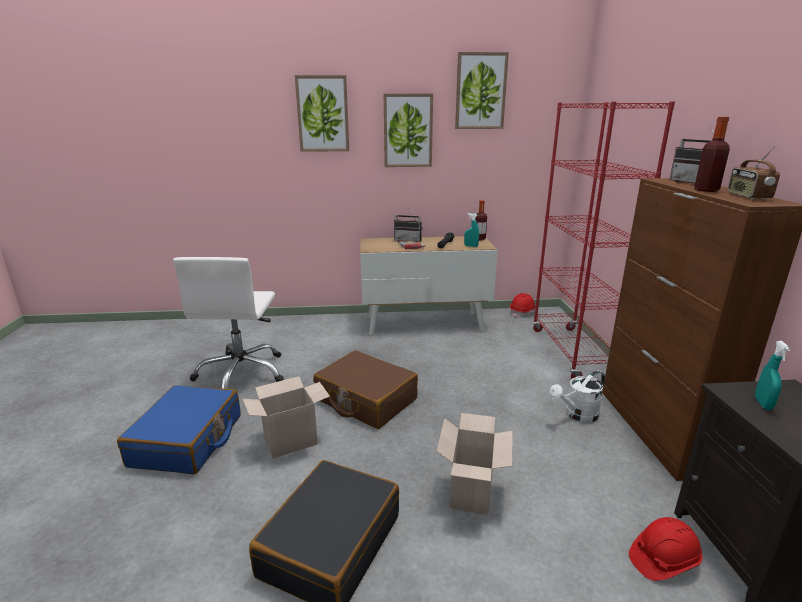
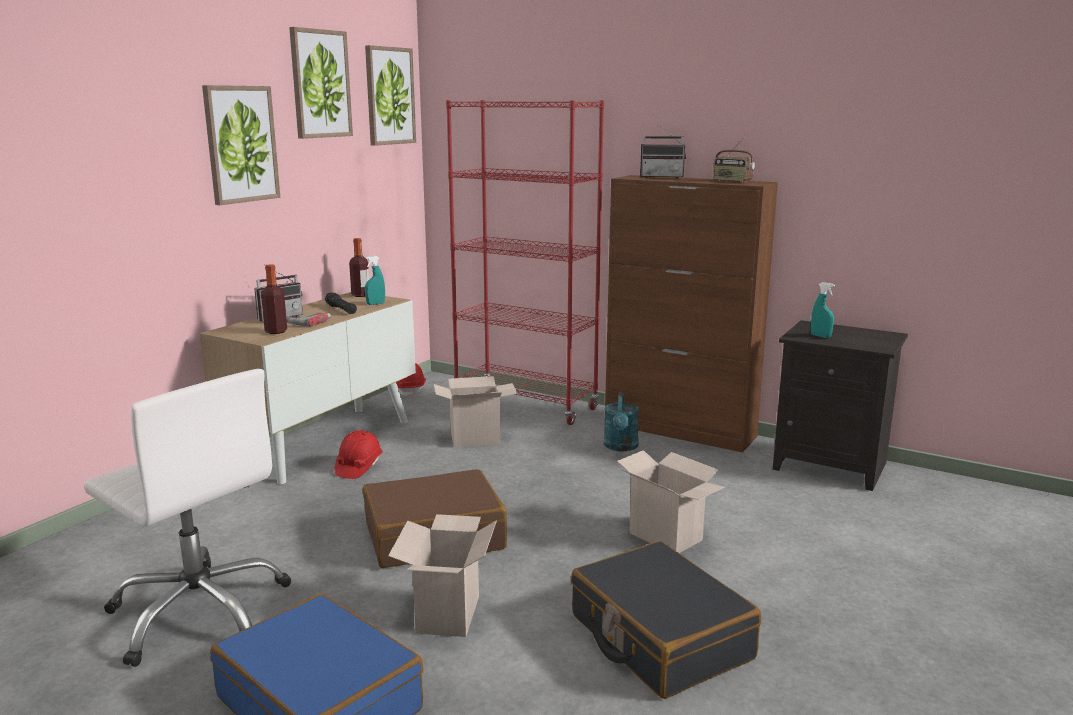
camera: 55 degrees left, 5 degrees down
picture [295,75,349,152] -> picture moved to [365,45,416,146]
white watering can [549,371,605,422] -> turquoise watering can [604,392,639,451]
red hard hat [629,517,702,581] -> red hard hat moved to [335,430,383,479]
bottle [694,117,730,192] -> bottle moved to [261,264,287,334]
none -> cardboard box [434,376,517,447]

